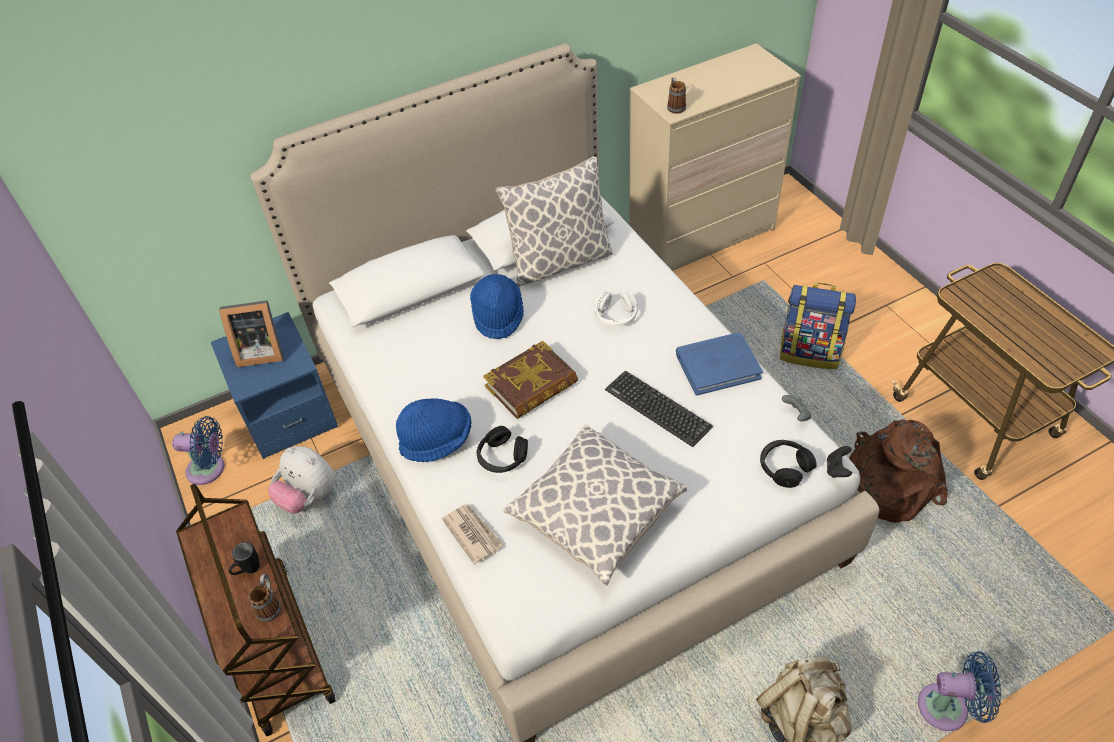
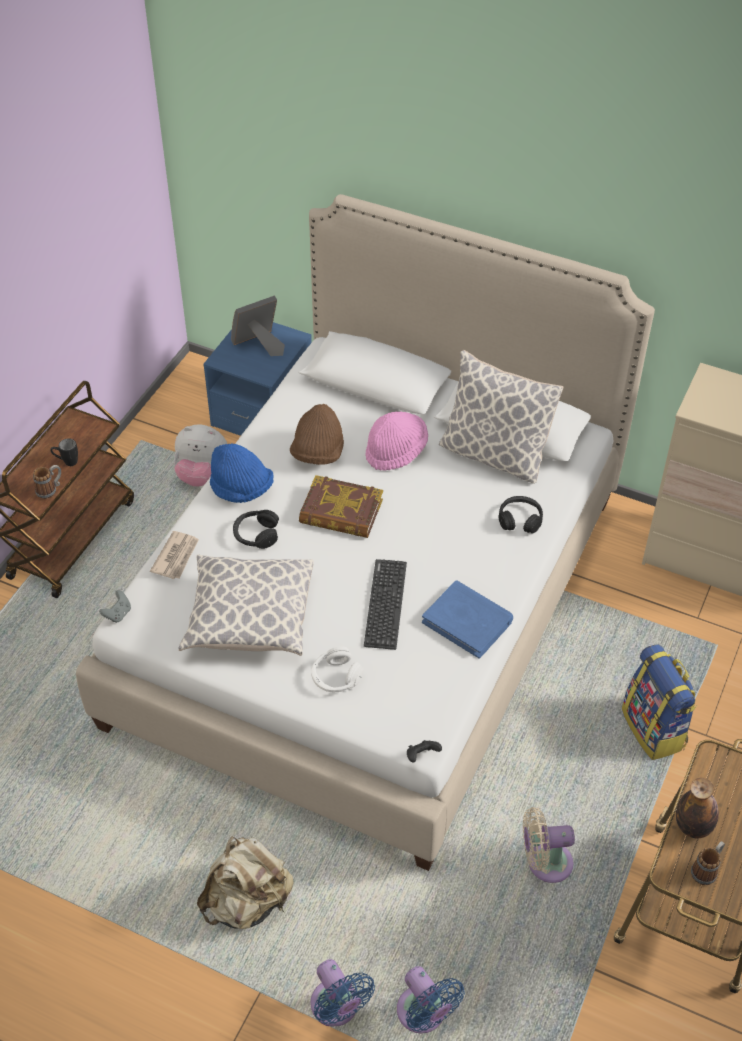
camera: 50 degrees right, 0 degrees up
blue fan [172,416,224,485] -> blue fan moved to [397,966,465,1033]
picture frame [219,300,284,367] -> picture frame turned 105 degrees clockwise [231,295,285,356]
plush toy [268,446,336,514] -> plush toy turned 75 degrees counterclockwise [174,424,227,487]
blue hat [470,274,524,339] -> pink hat [366,411,428,471]
white headphones [595,291,637,326] -> white headphones moved to [311,646,364,692]
mug [667,77,686,114] -> mug moved to [691,841,725,885]
black headphones [760,440,817,488] -> black headphones moved to [499,496,543,533]
grey game controller [782,395,812,421] -> grey game controller moved to [99,590,131,623]
brown backpack [849,419,948,523] -> beige fan [523,807,575,883]
none -> brown hat [290,404,344,465]
none -> bottle [676,778,719,838]

